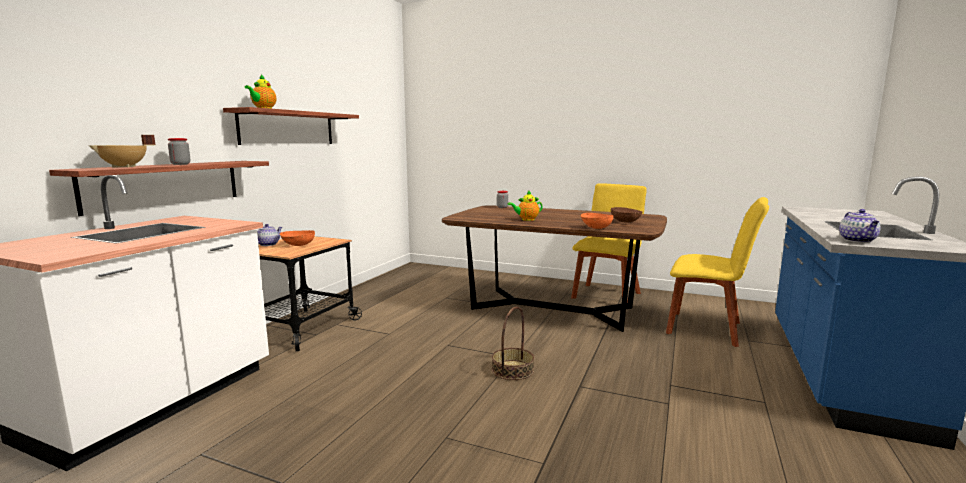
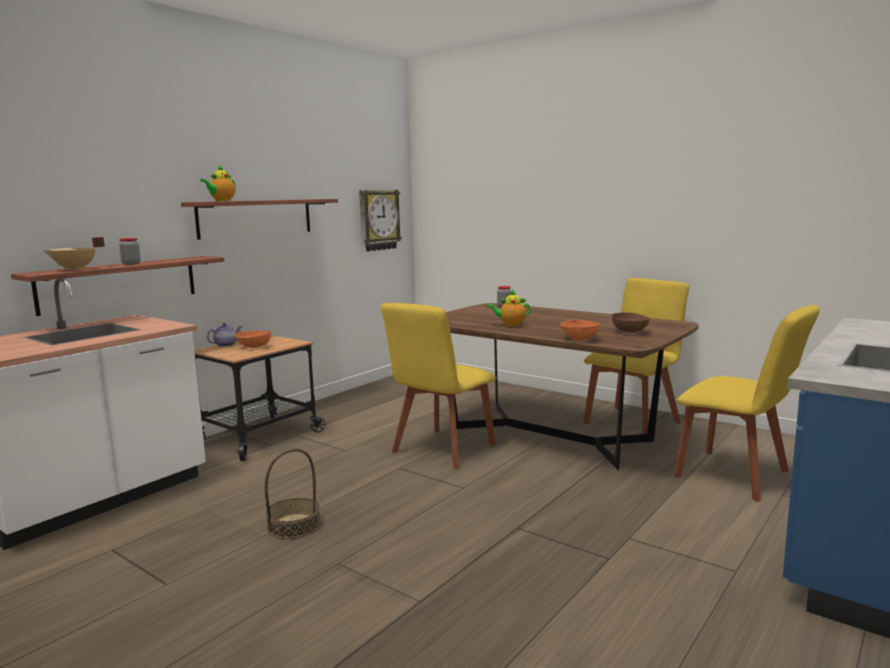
camera: 15 degrees right, 0 degrees up
basket [492,307,534,380] -> basket moved to [265,448,320,539]
teapot [839,209,881,243] -> none
none -> wall clock [359,190,402,251]
none -> yellow chair [381,303,496,469]

